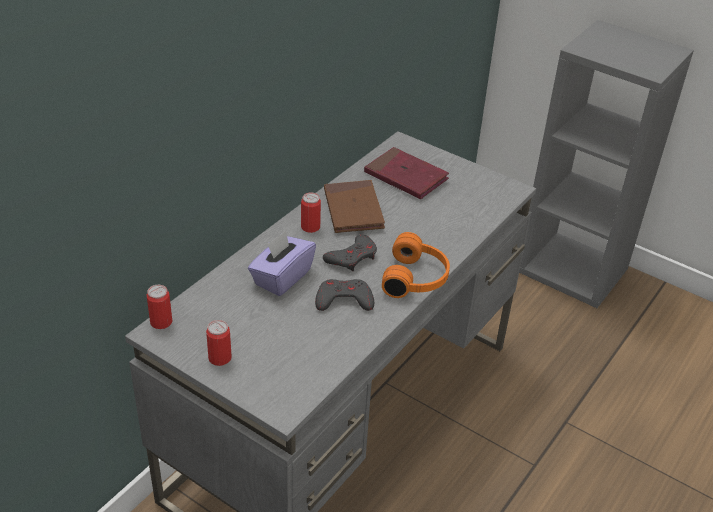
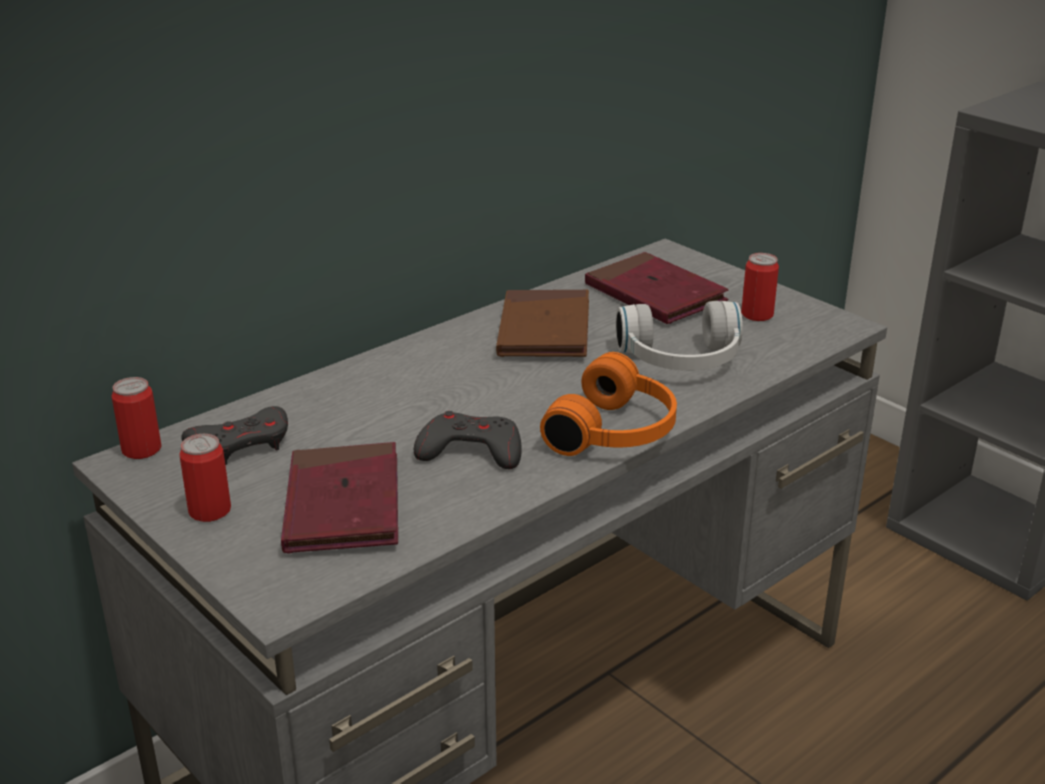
camera: 15 degrees right, 10 degrees down
purple tissue box [248,230,316,296] -> none
can [301,192,321,233] -> can moved to [741,253,779,321]
grey game controller [323,235,377,271] -> grey game controller moved to [182,406,288,465]
none -> red book [281,442,398,554]
none -> white headphones [616,301,743,371]

